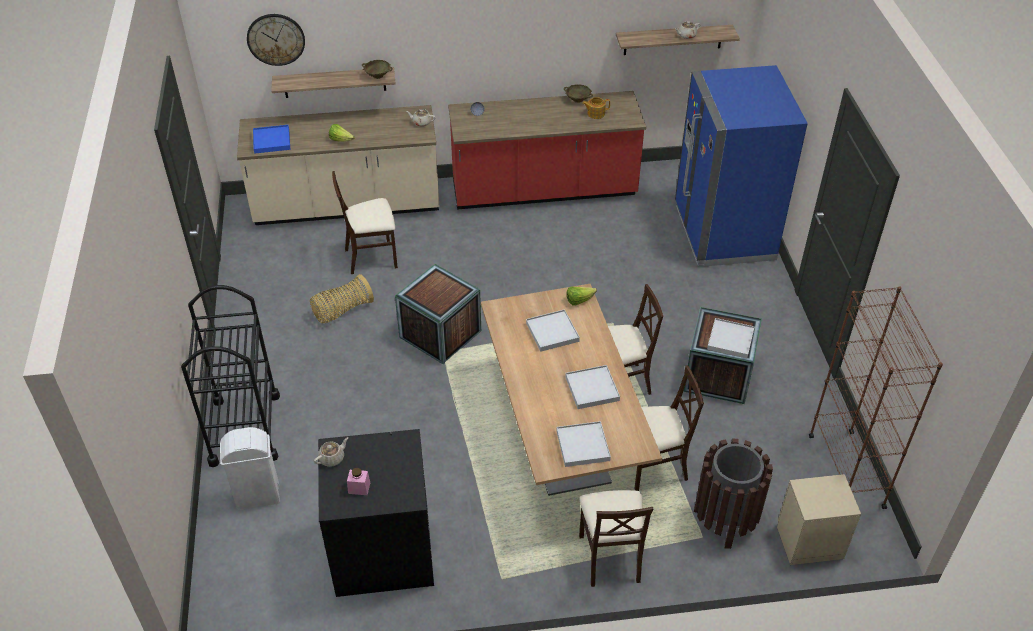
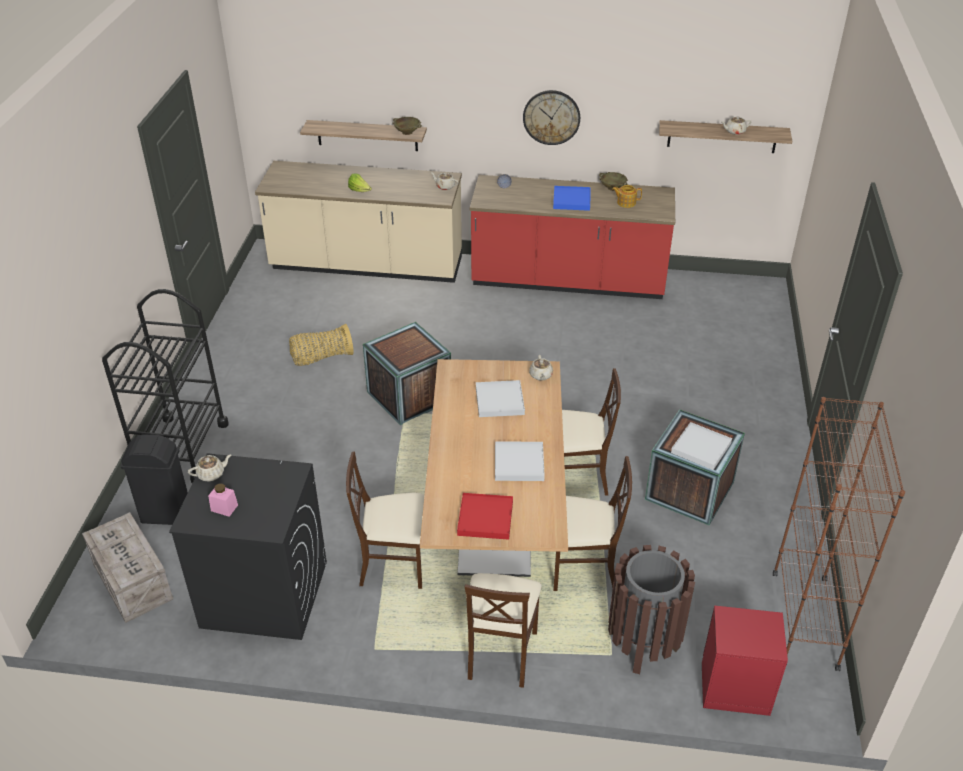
camera: 15 degrees right, 5 degrees down
white trash can [220,427,280,510] -> black trash can [120,434,188,525]
wall clock [247,14,305,66] -> wall clock moved to [523,90,580,145]
blue tray [253,125,290,154] -> blue tray moved to [553,186,590,211]
beige chair [332,171,398,274] -> beige chair moved to [346,452,424,589]
white tray [556,421,611,467] -> red tray [457,493,513,540]
lettuce [567,286,597,305] -> beige teapot [529,355,553,381]
blue fridge [675,65,808,266] -> none
beige nightstand [777,474,861,565] -> red nightstand [702,605,788,716]
none -> crate [82,512,173,623]

